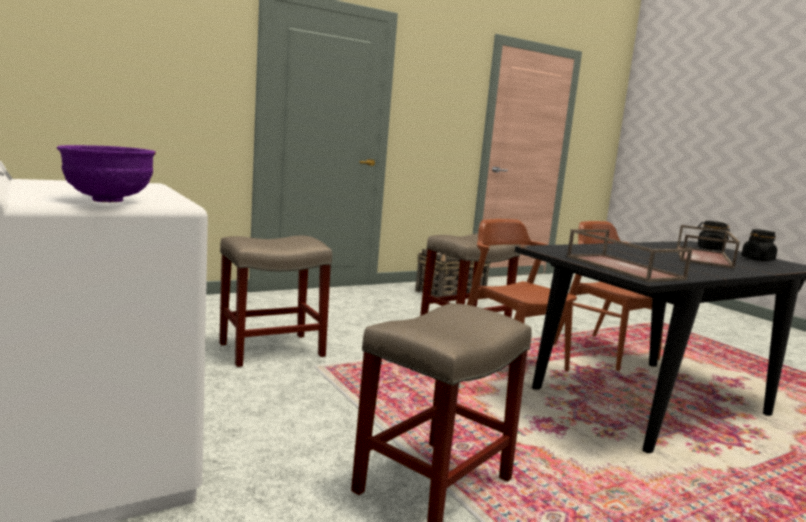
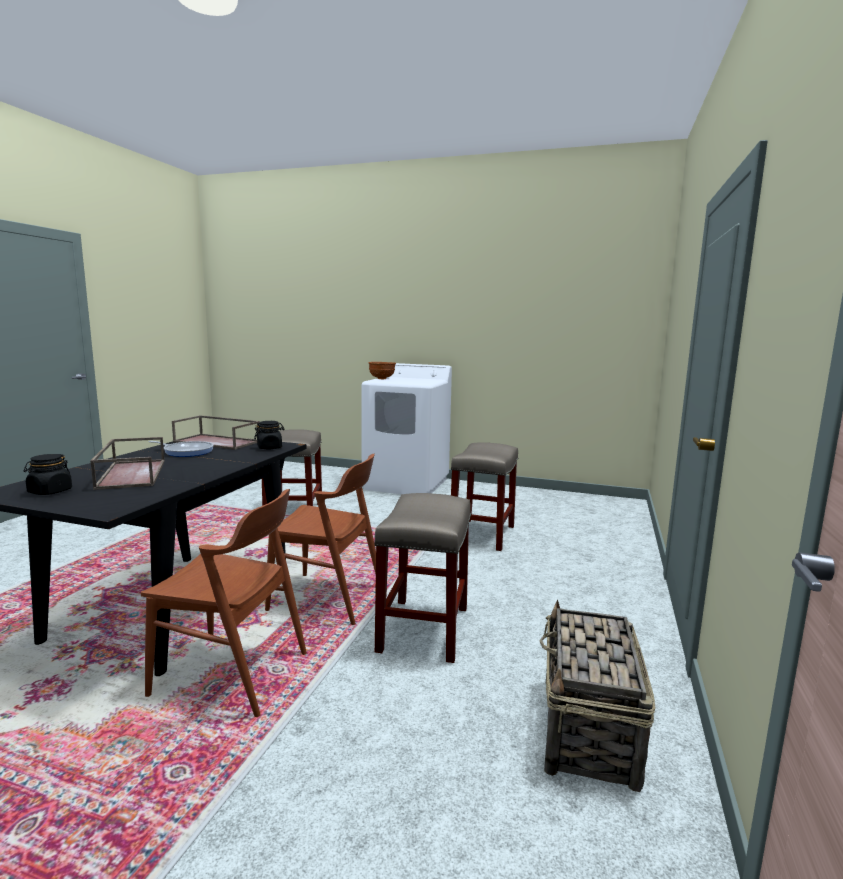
camera: 140 degrees right, 0 degrees up
purple bowl [57,145,156,202] -> brown bowl [368,362,396,379]
black jar [697,221,730,250] -> black jar moved to [254,421,284,449]
none -> frying pan [148,441,214,457]

